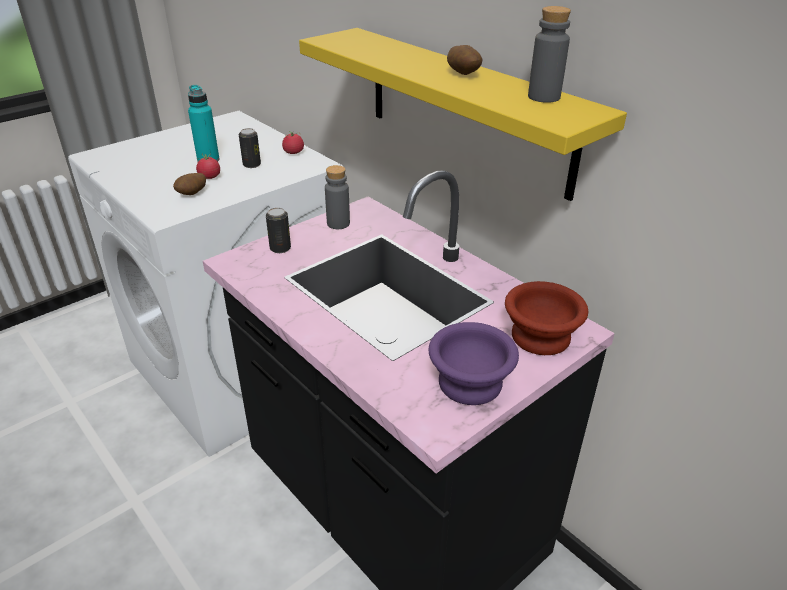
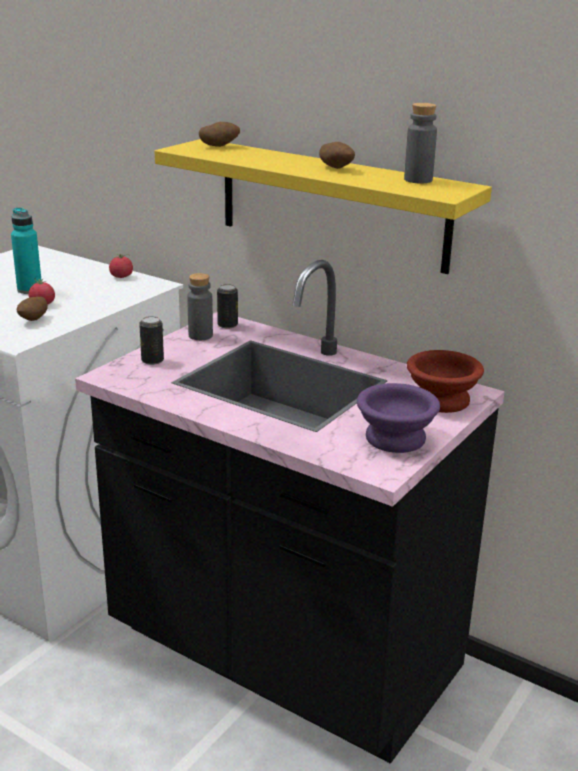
camera: 15 degrees left, 10 degrees down
can [239,128,261,168] -> can moved to [217,284,238,329]
none -> potato [199,122,240,147]

